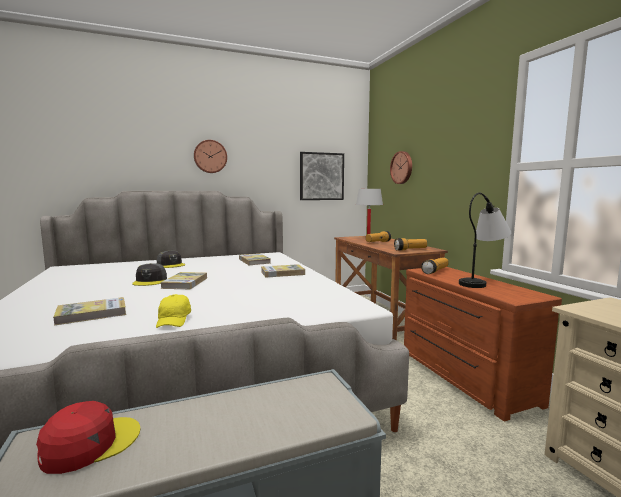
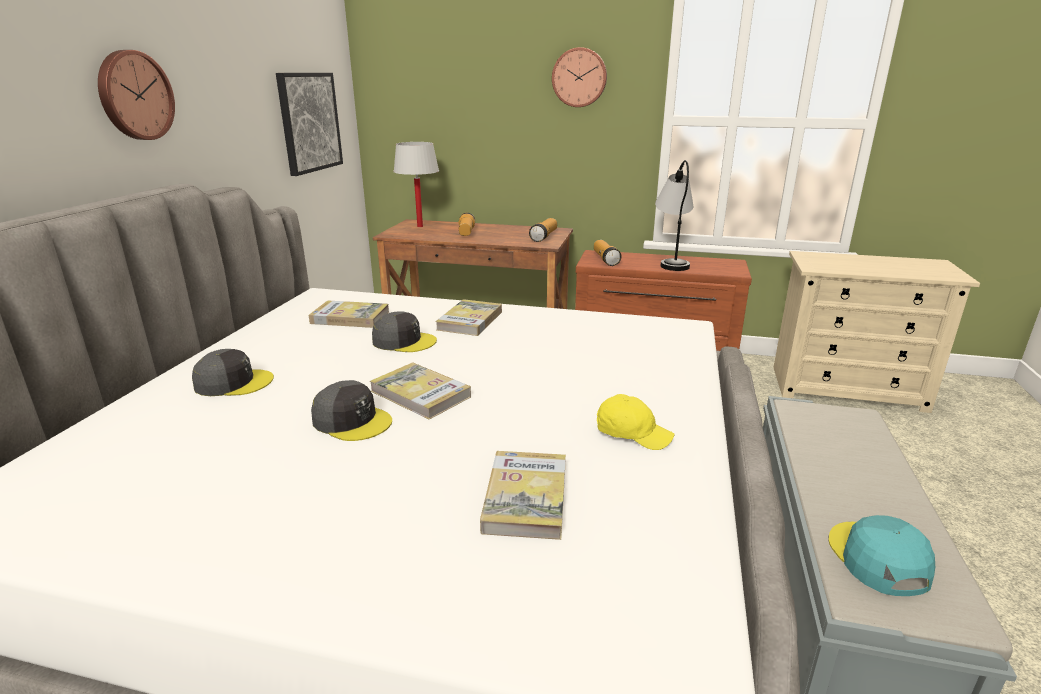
camera: 55 degrees left, 15 degrees up
red cap [36,401,140,474] -> turquoise cap [829,515,935,596]
wall clock [390,151,412,184] -> wall clock moved to [552,47,607,107]
none -> grey cap [372,311,437,352]

